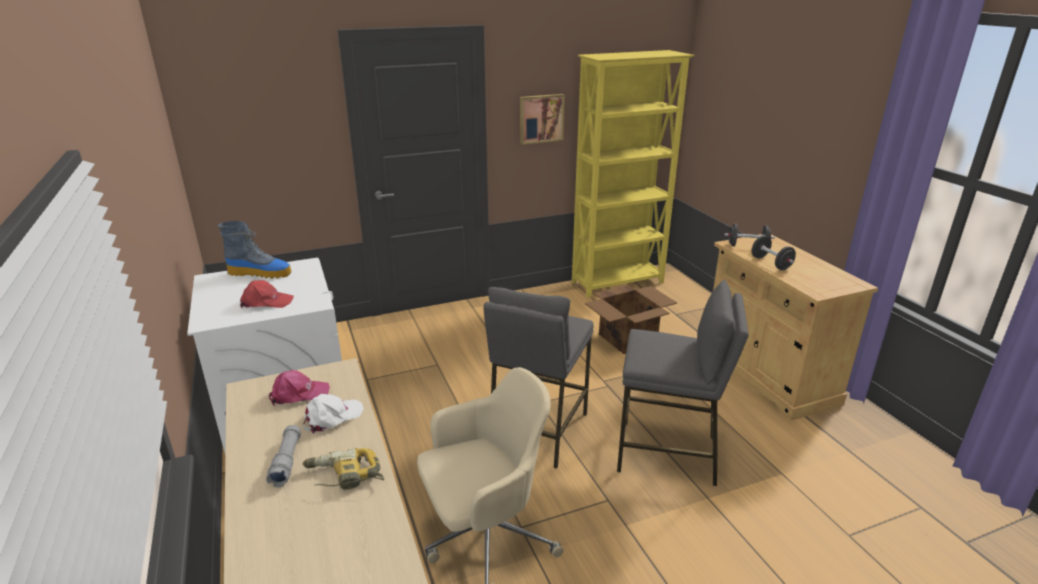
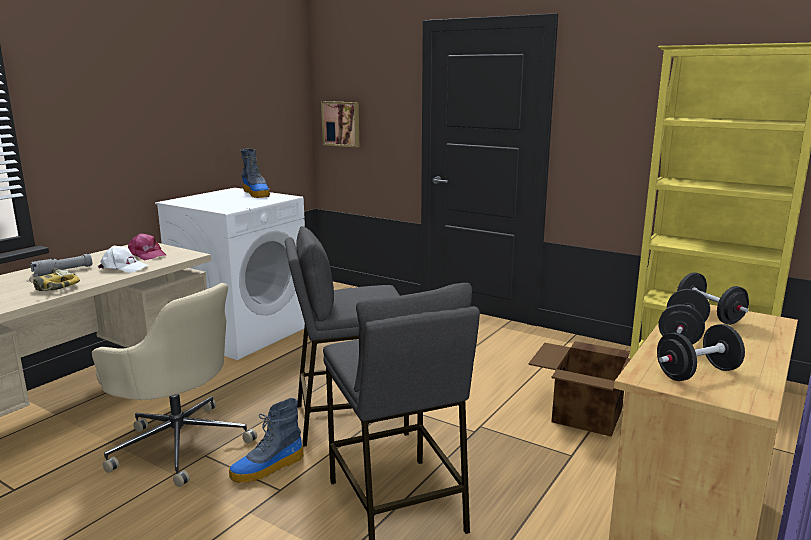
camera: 55 degrees right, 10 degrees down
red cap [240,280,294,308] -> none
picture [520,94,565,145] -> picture moved to [321,101,359,148]
none -> boot [229,398,304,483]
none -> black dumbbell [657,324,745,381]

